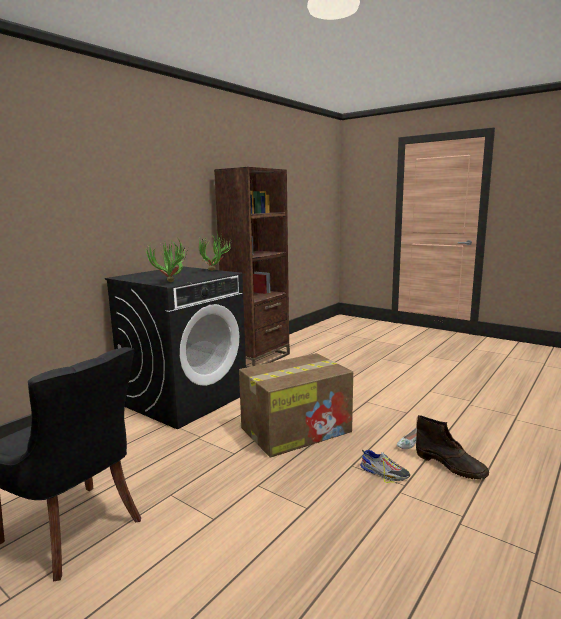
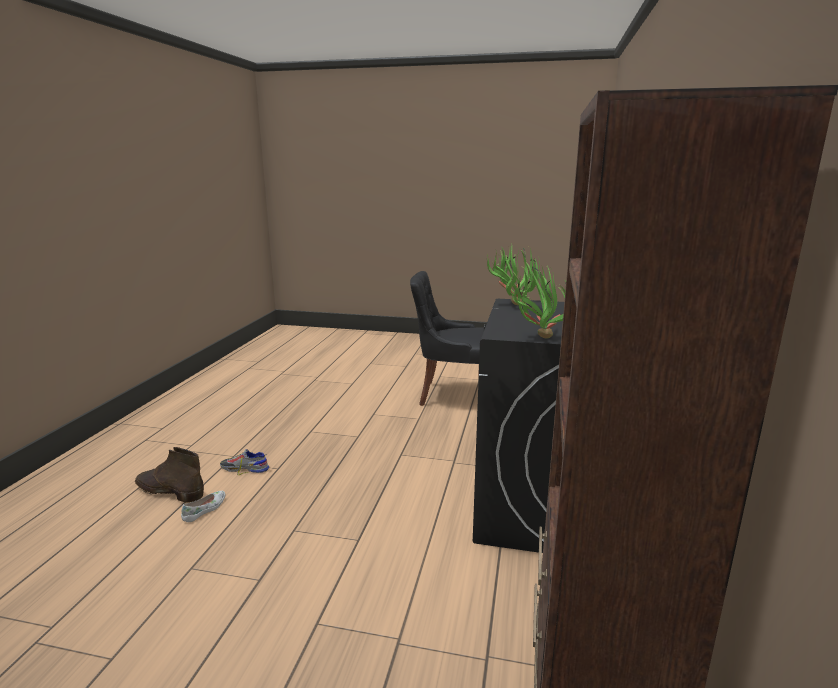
camera: 155 degrees right, 5 degrees up
cardboard box [239,353,353,458] -> none

